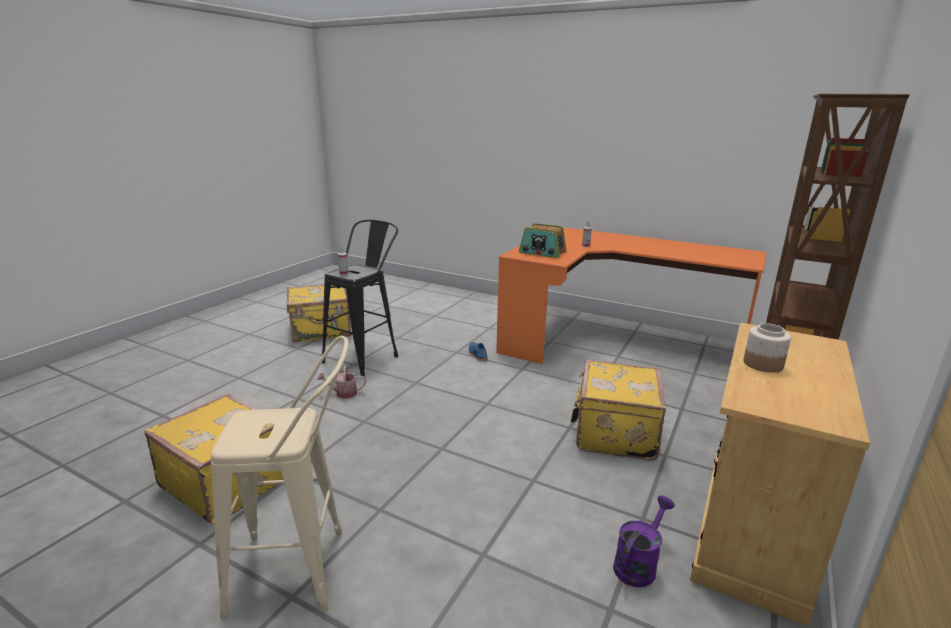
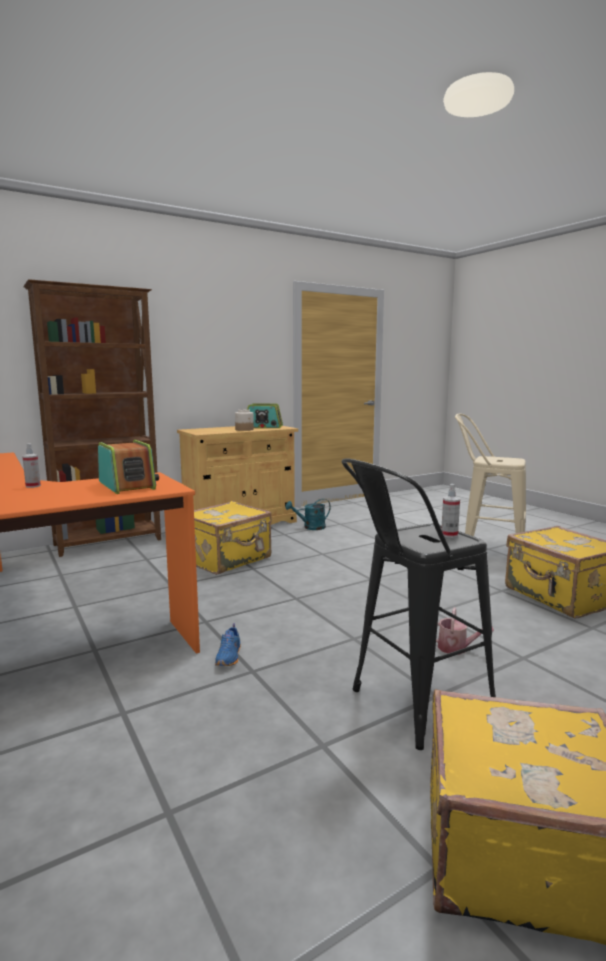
camera: 150 degrees left, 10 degrees down
purple watering can [613,496,675,587] -> turquoise watering can [285,499,331,530]
none -> radio [247,403,283,428]

